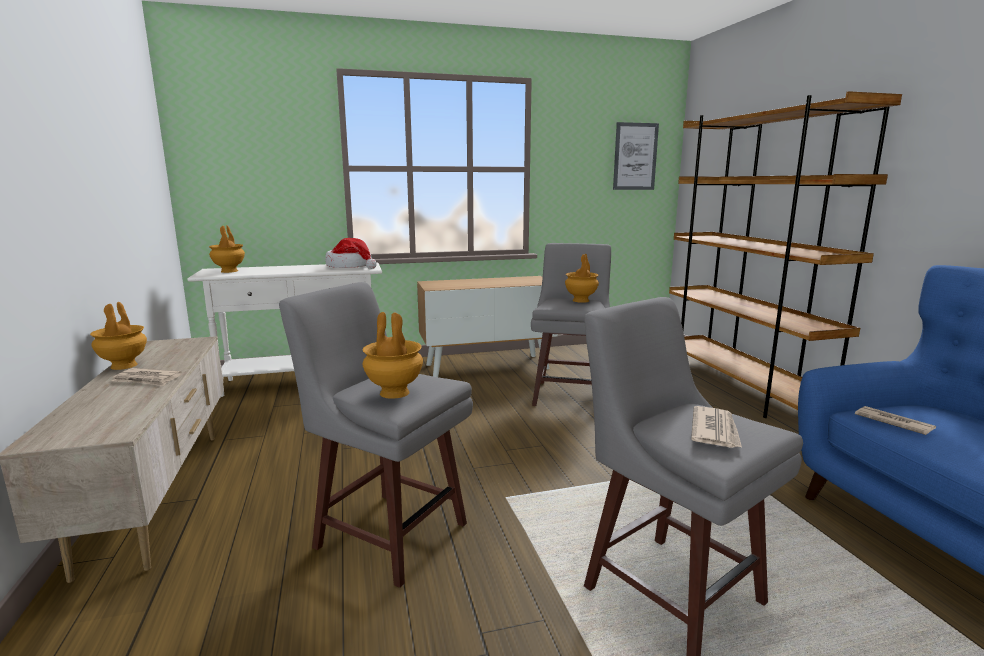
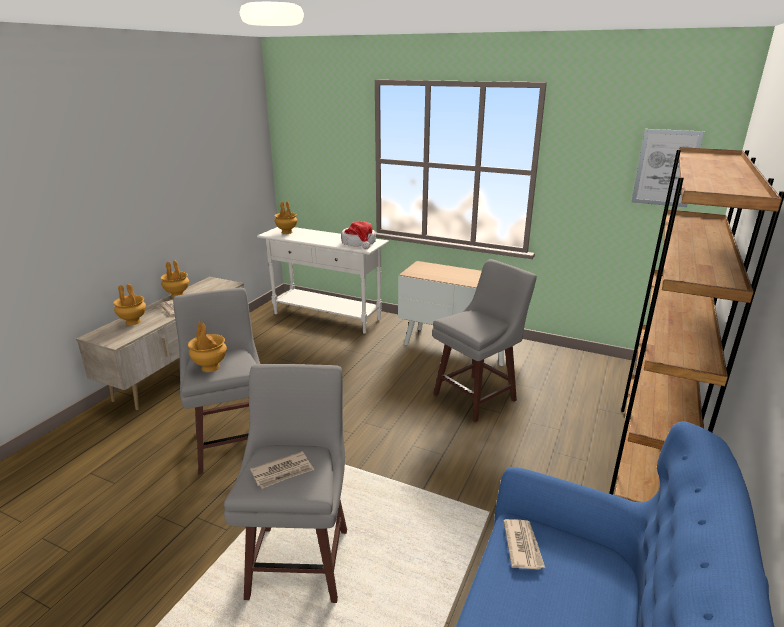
camera: 40 degrees right, 10 degrees up
brown vase [565,253,599,303] -> brown vase moved to [113,284,146,325]

